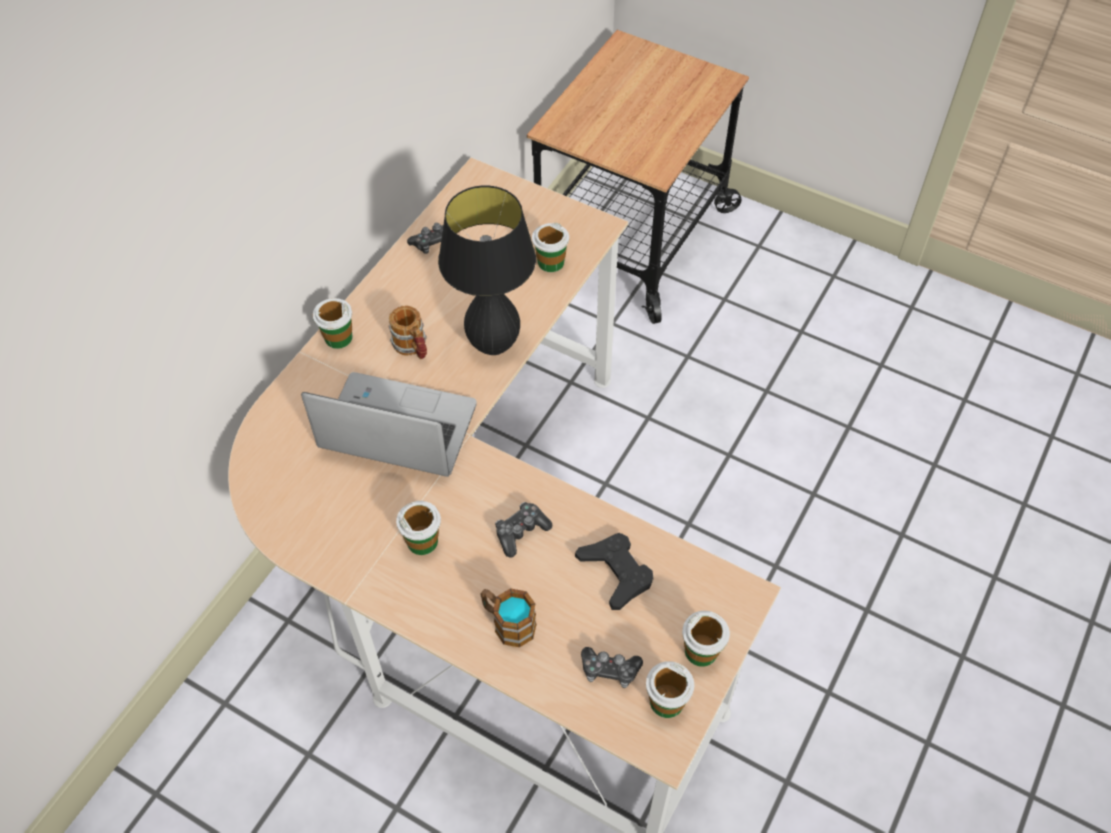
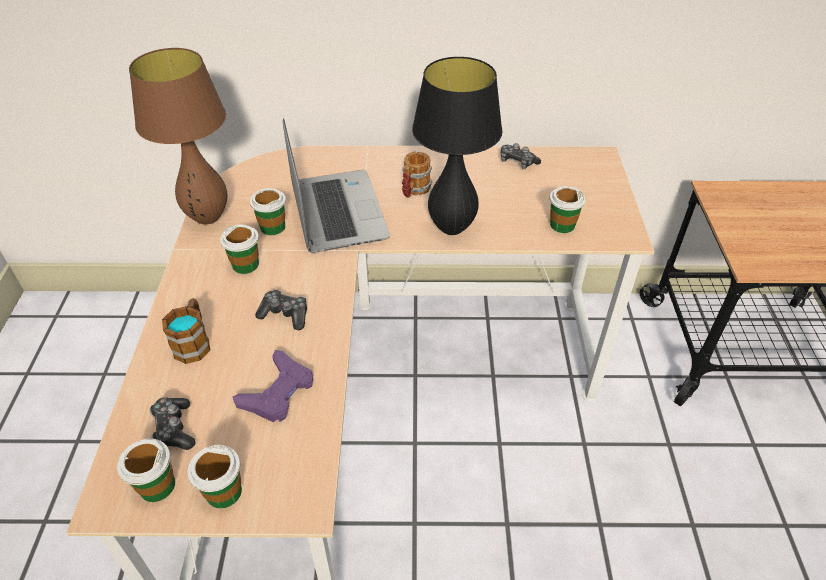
camera: 60 degrees right, 10 degrees down
cup [313,298,352,349] -> cup moved to [250,188,286,235]
black game controller [575,533,654,610] -> purple game controller [232,350,314,422]
none -> brown table lamp [129,48,227,224]

